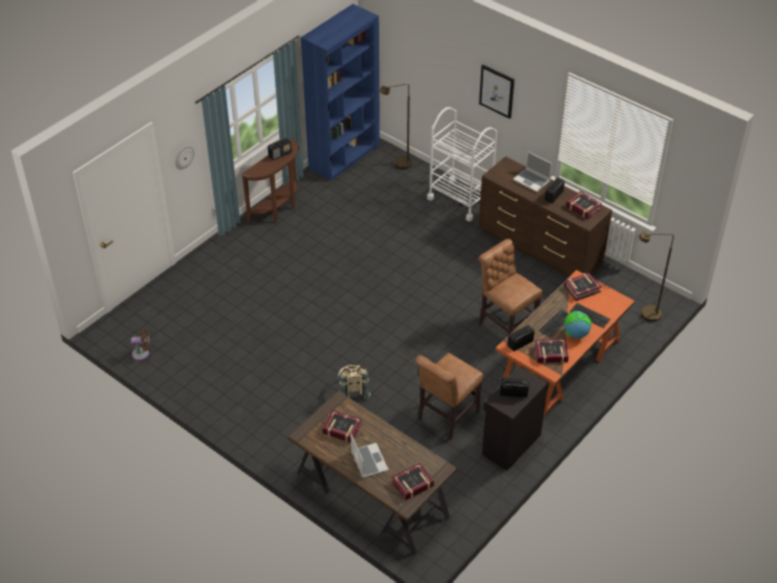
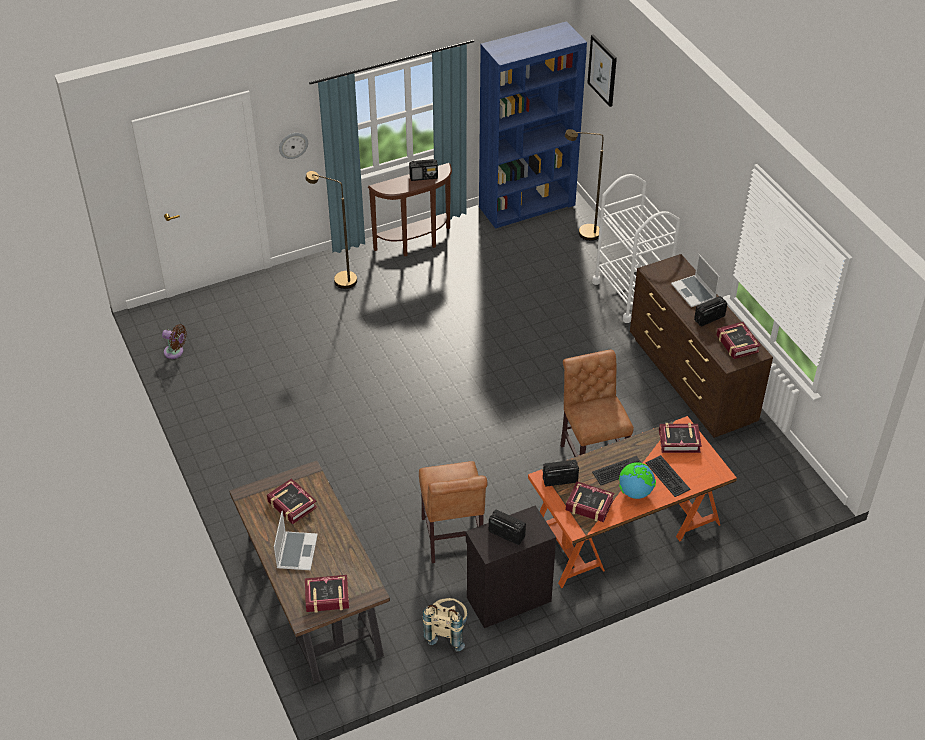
camera: 25 degrees right, 0 degrees up
beige backpack [338,365,371,399] -> beige backpack moved to [423,598,468,651]
brown chair [415,353,483,440] -> brown chair turned 75 degrees counterclockwise [419,461,488,563]
picture [479,65,514,119] -> picture moved to [588,34,617,107]
brown floor lamp [639,232,674,322] -> brown floor lamp moved to [305,171,357,289]

